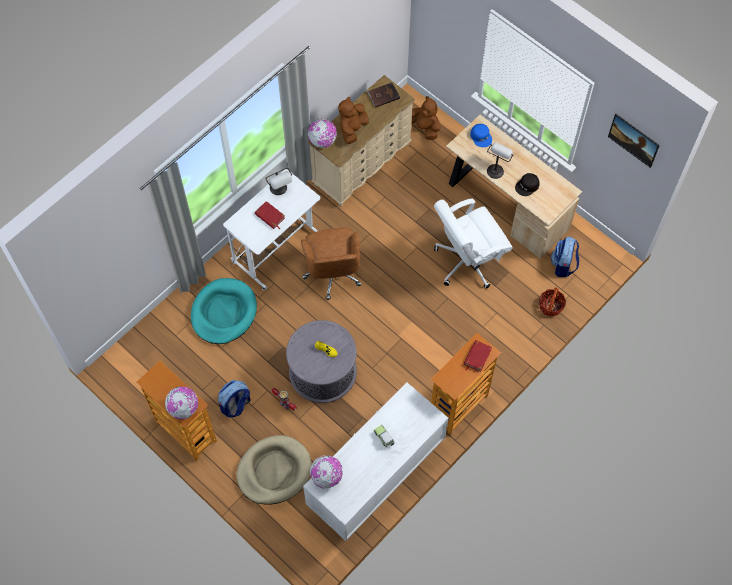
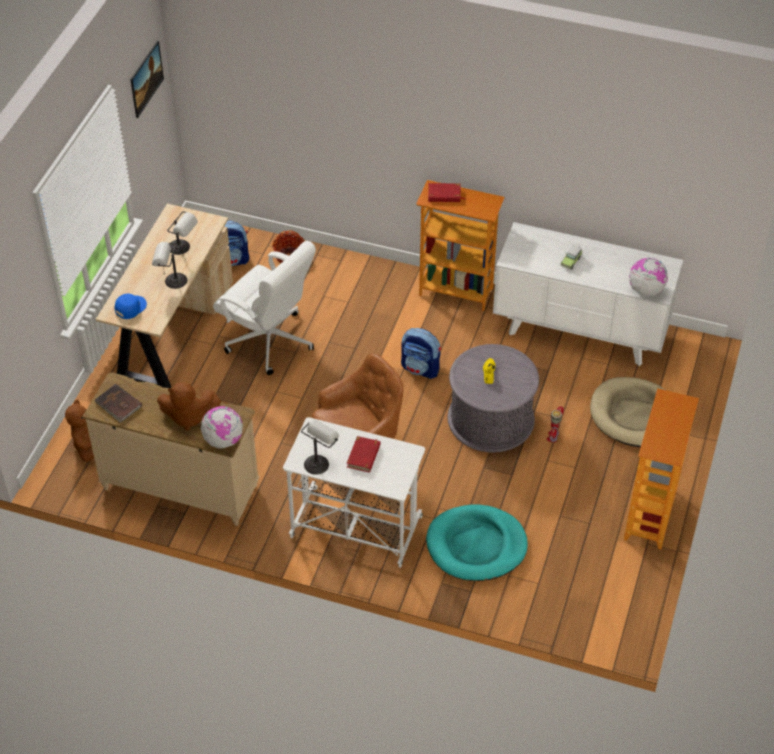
camera: 115 degrees left, 15 degrees down
globe [165,386,198,420] -> none
backpack [218,380,251,418] -> backpack moved to [401,328,441,379]
black cap [515,173,540,196] -> table lamp [167,211,198,255]

